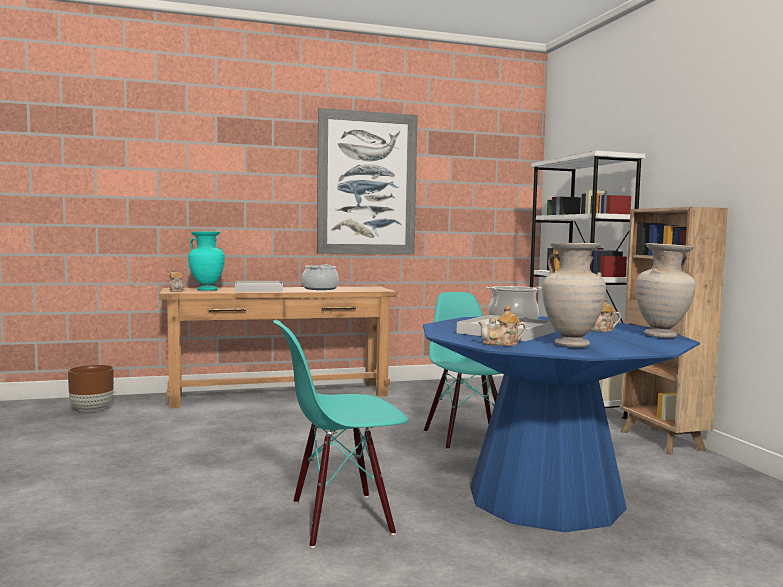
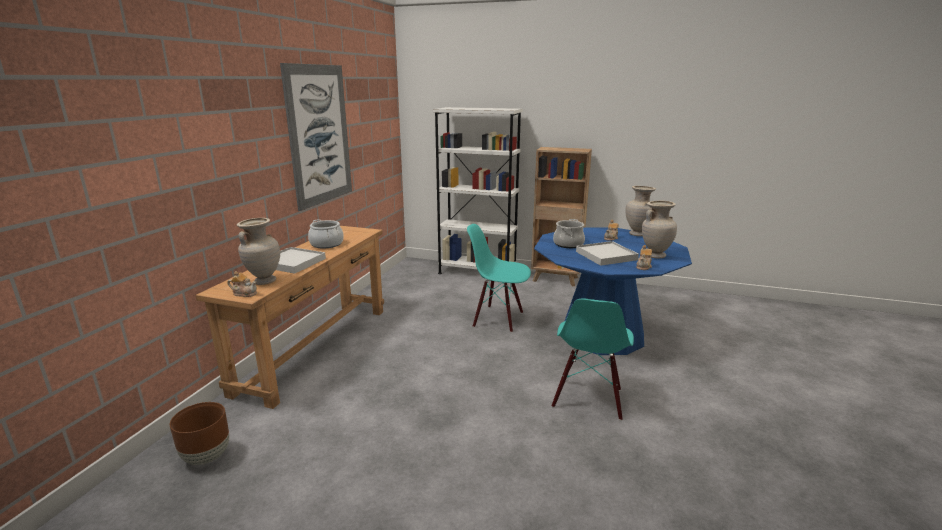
camera: 55 degrees left, 15 degrees up
turquoise vase [188,231,225,291] -> beige vase [237,218,280,285]

